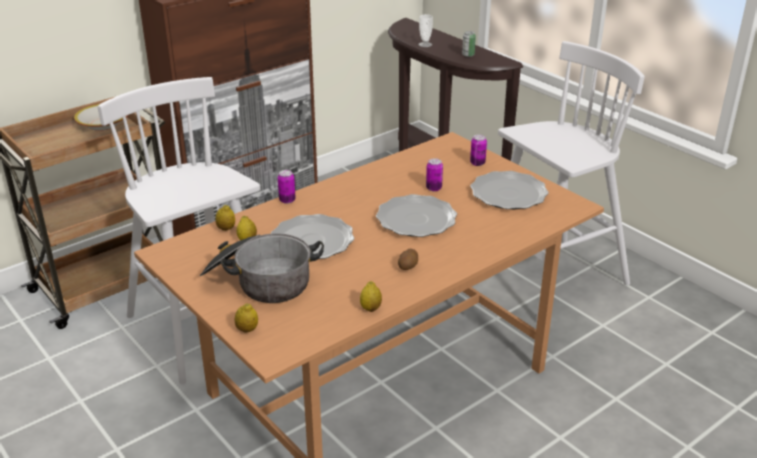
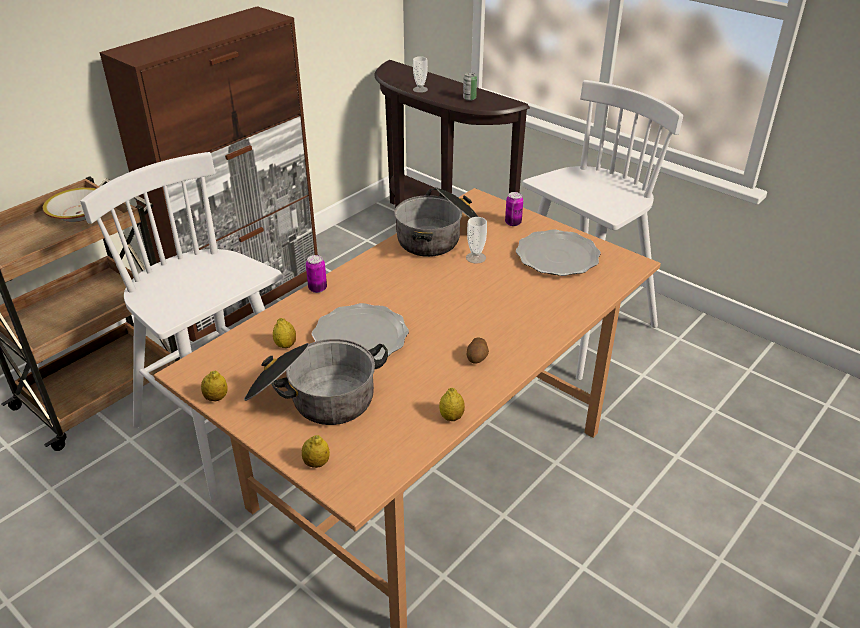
camera: 10 degrees left, 5 degrees up
lemon [215,205,235,231] -> lemon moved to [201,371,228,402]
plate [376,194,457,237] -> none
can [426,158,443,191] -> cup [466,217,487,263]
none -> cooking pot [394,187,478,257]

